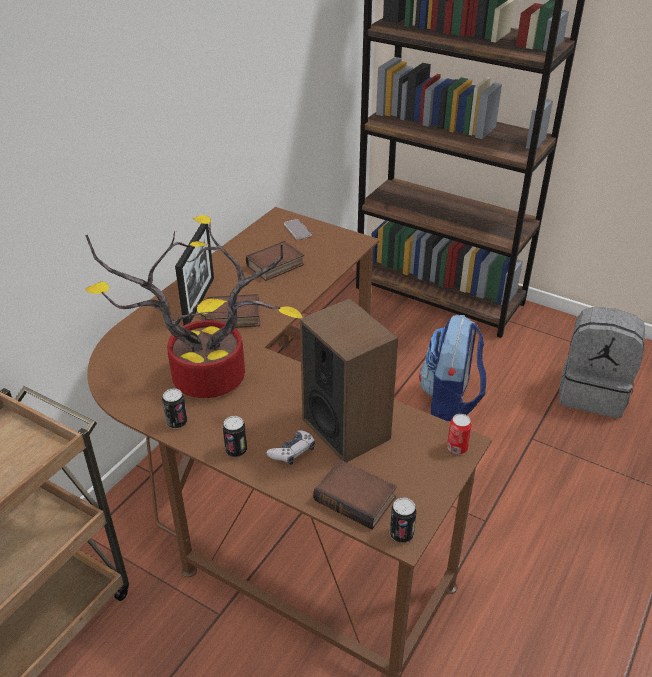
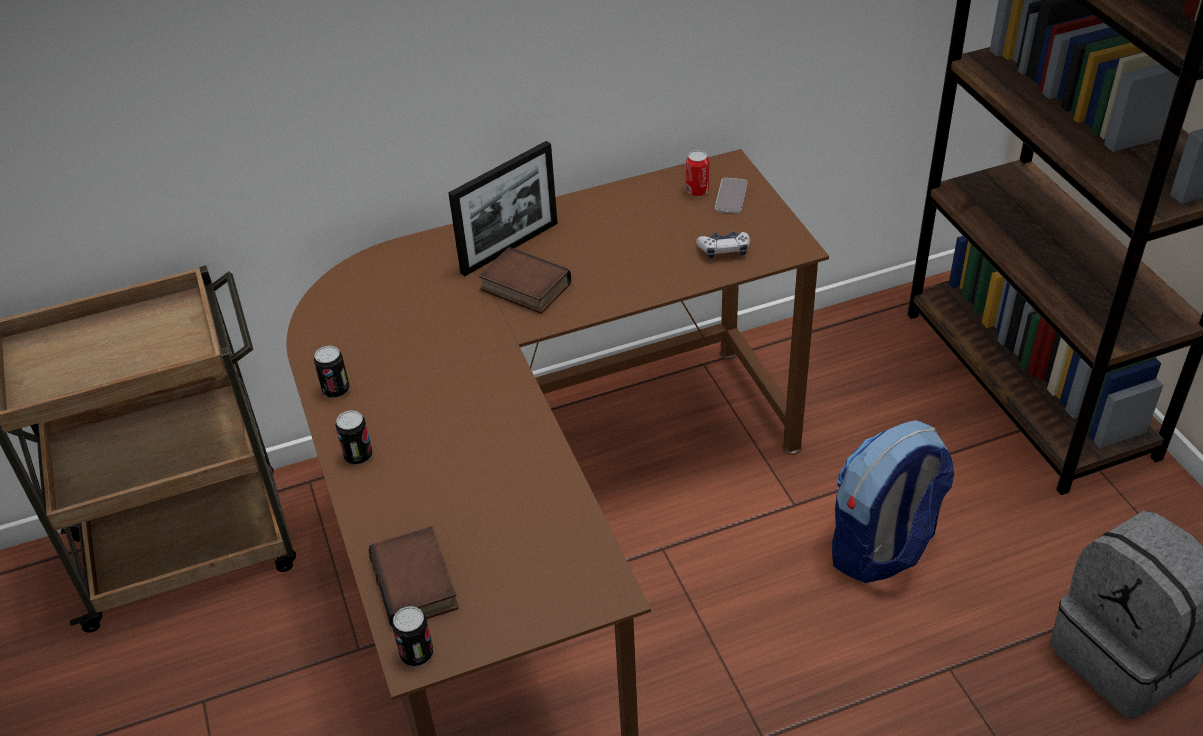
camera: 40 degrees right, 5 degrees up
potted plant [85,215,303,398] -> none
book [246,241,304,281] -> none
game controller [267,430,315,465] -> game controller moved to [696,231,750,259]
speaker [300,298,398,462] -> none
can [447,414,472,454] -> can moved to [686,150,709,197]

